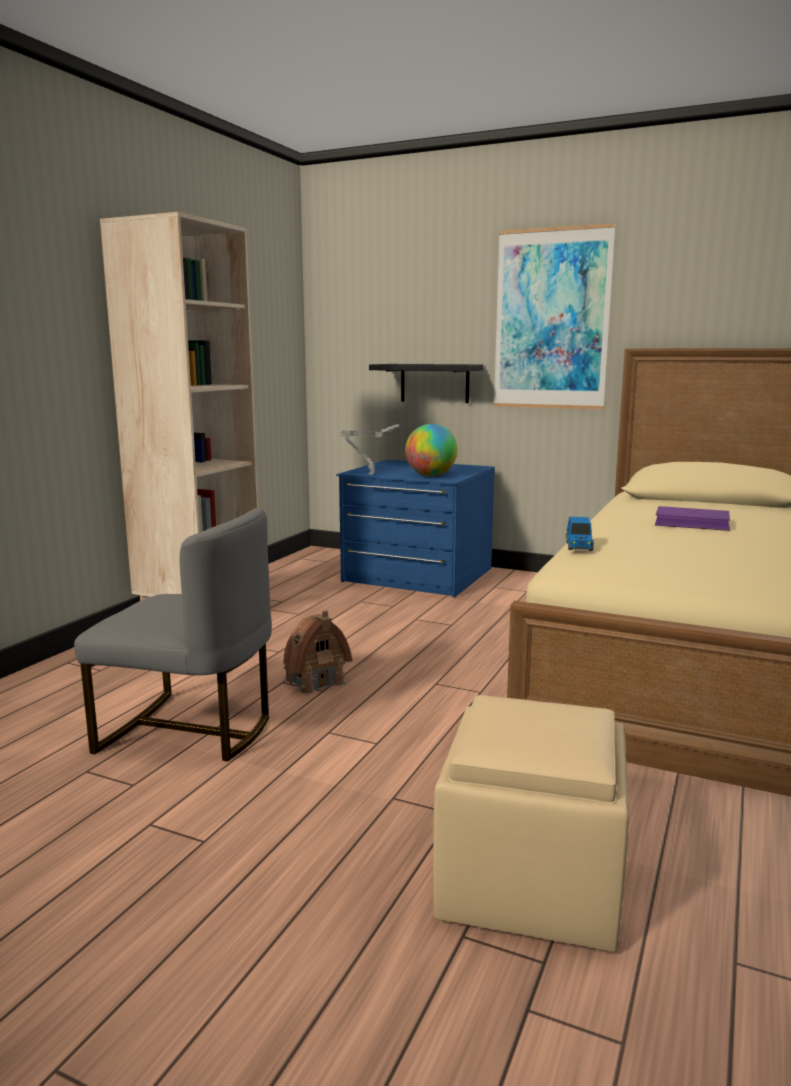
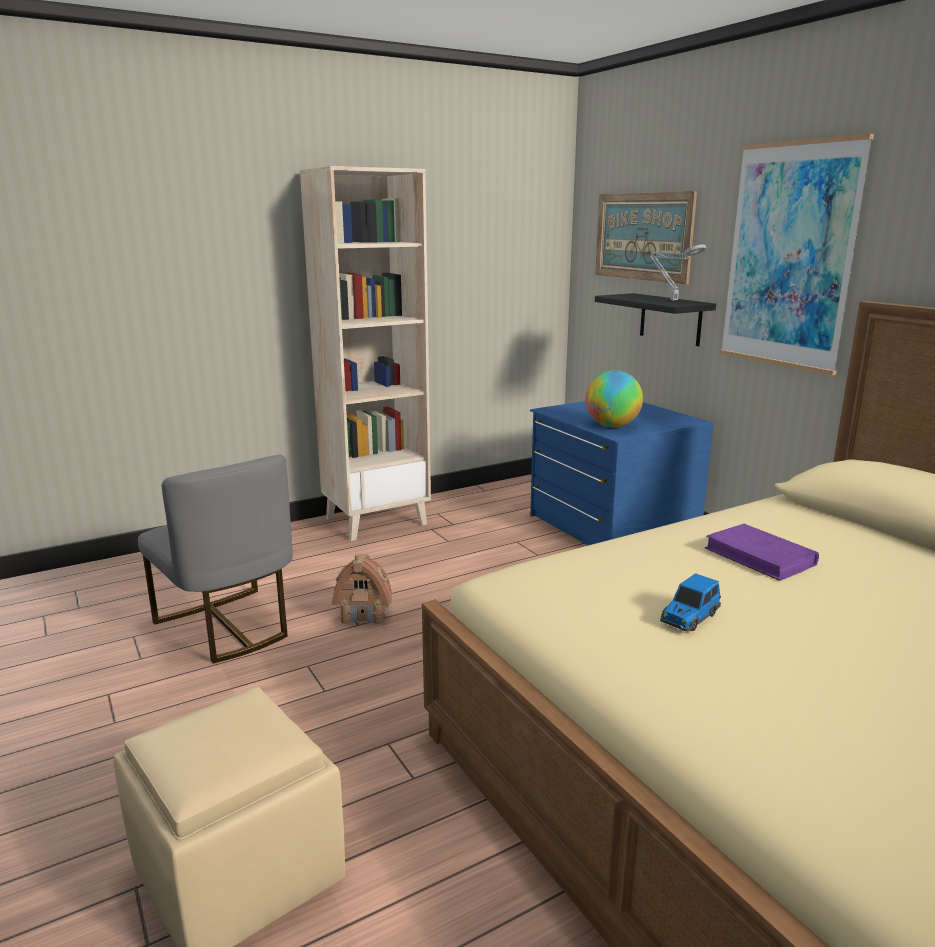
camera: 35 degrees right, 5 degrees up
grey table lamp [340,424,400,475] -> grey table lamp moved to [650,244,706,301]
toy car [566,517,594,551] -> toy car moved to [660,573,721,631]
none -> picture [595,191,697,284]

